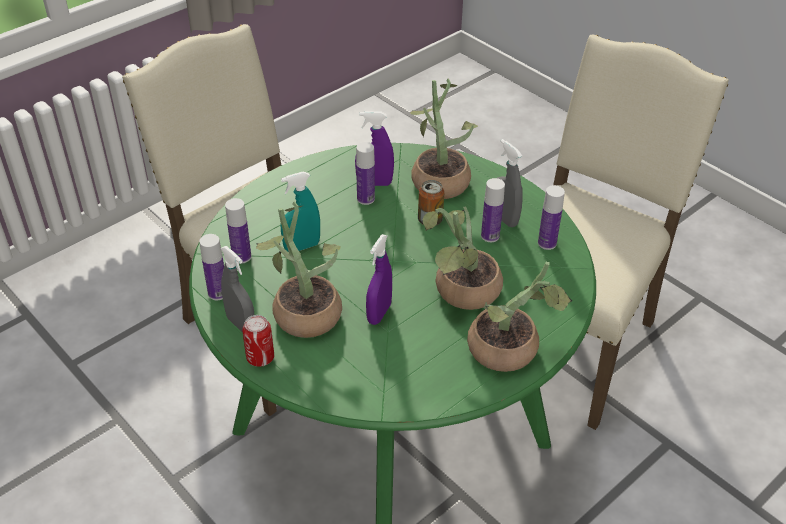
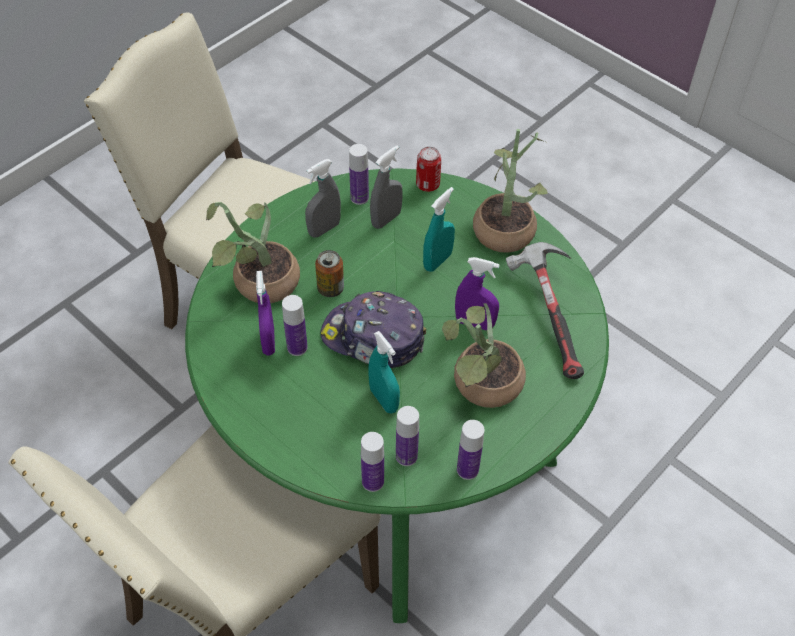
camera: 95 degrees left, 10 degrees up
grey spray bottle [220,246,255,333] -> grey spray bottle moved to [370,146,403,229]
can [242,315,274,367] -> can moved to [416,146,441,192]
potted plant [422,207,503,310] -> turquoise spray bottle [423,187,455,272]
bottle [481,178,505,242] -> bottle moved to [361,432,384,492]
none -> cap [321,291,427,368]
none -> hammer [506,242,584,379]

